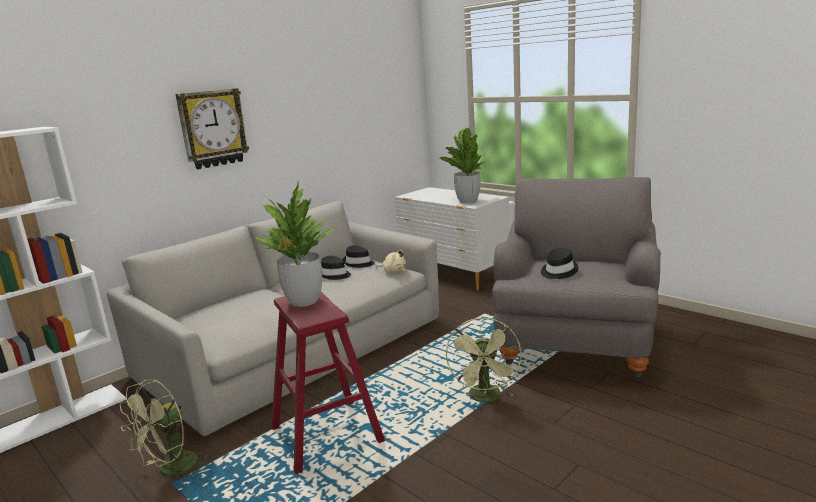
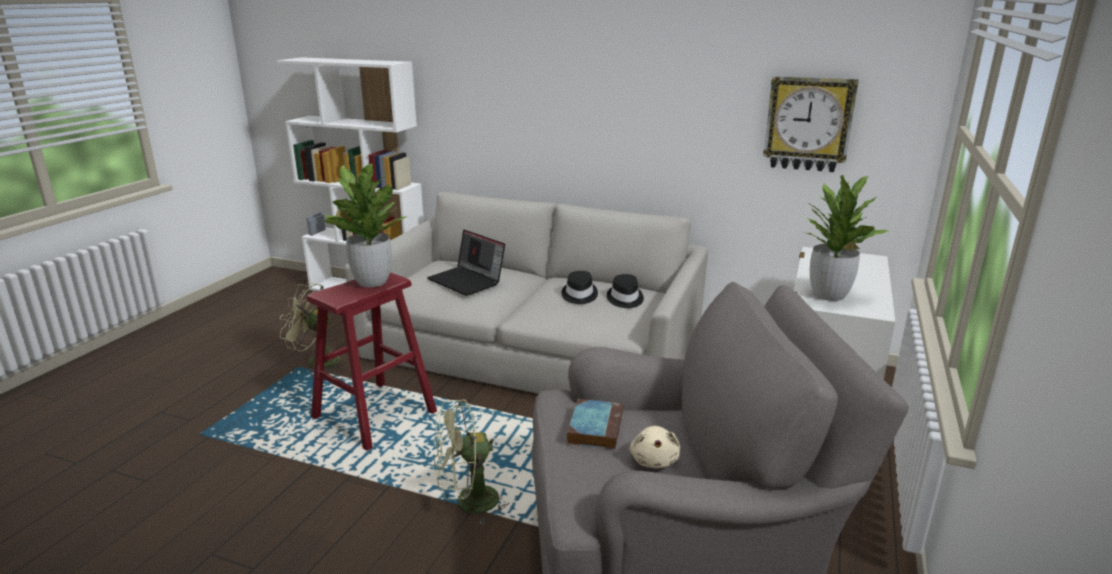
camera: 65 degrees right, 5 degrees up
wall clock [175,88,249,170] -> wall clock moved to [763,76,858,172]
beige plush toy [376,250,406,272] -> beige plush toy moved to [630,426,680,469]
black hat [541,248,578,279] -> book [567,399,623,449]
none -> laptop [427,230,505,296]

